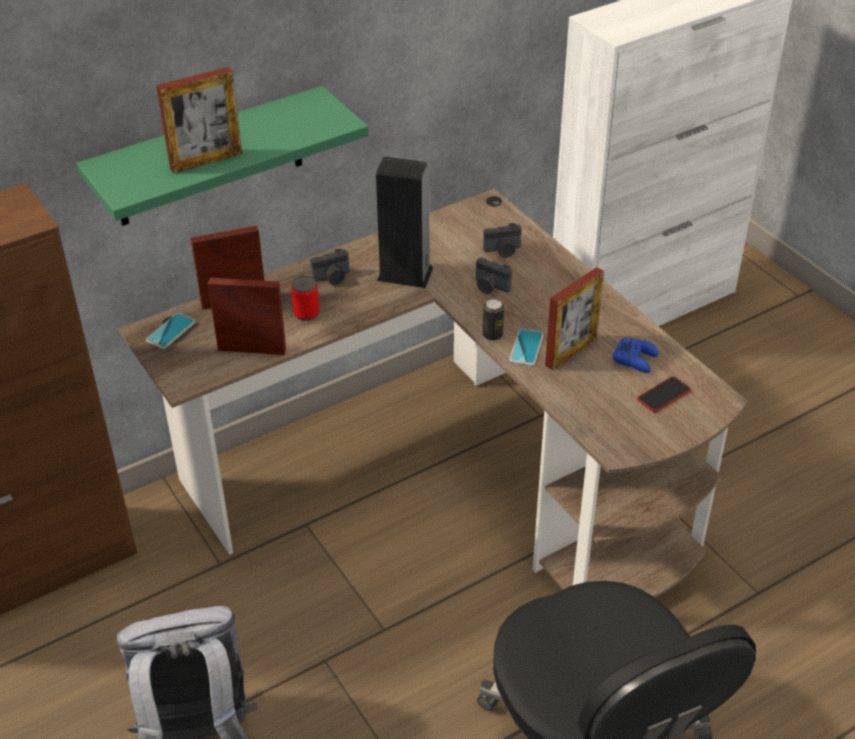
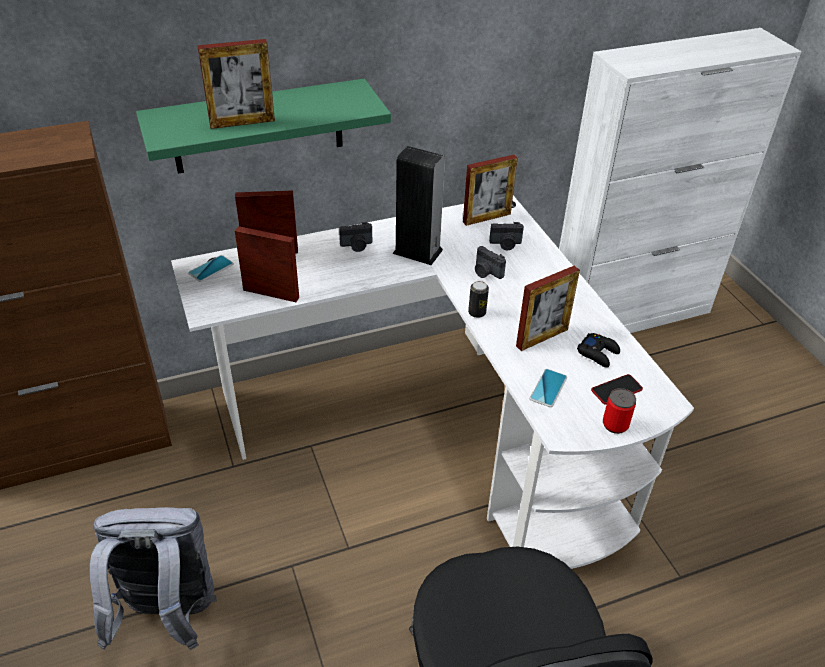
camera: 10 degrees right, 0 degrees up
brown desk [118,189,747,598] -> white desk [171,195,694,569]
can [291,276,319,321] -> can moved to [603,388,636,434]
phone [509,329,544,366] -> phone moved to [530,369,567,407]
blue game controller [612,338,659,373] -> black game controller [577,333,620,368]
none -> picture frame [463,155,518,226]

